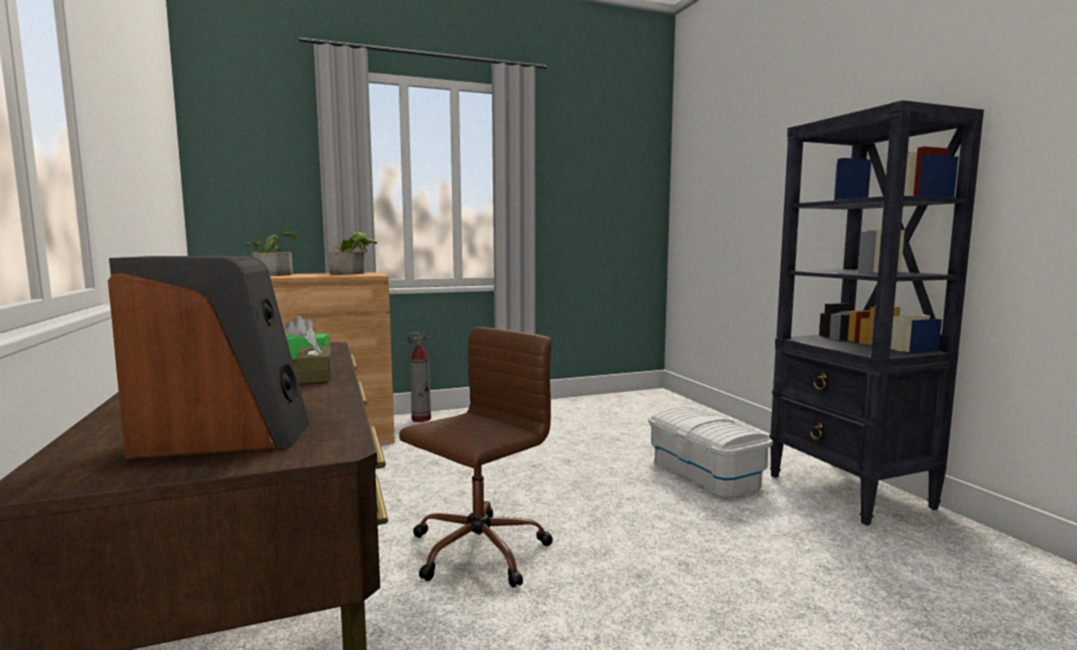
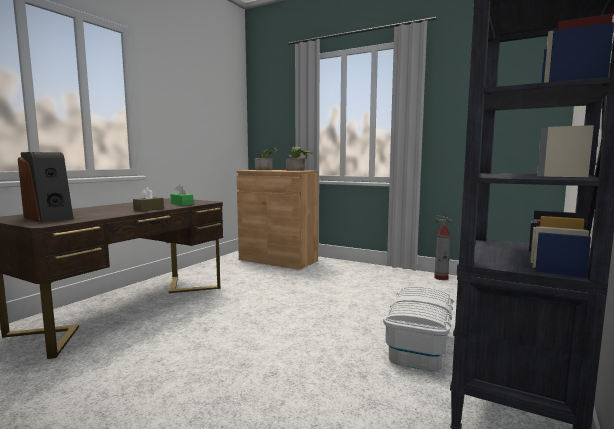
camera: 50 degrees right, 0 degrees up
brown office chair [399,327,553,587] -> none
fire extinguisher [407,332,431,422] -> fire extinguisher moved to [434,215,453,280]

